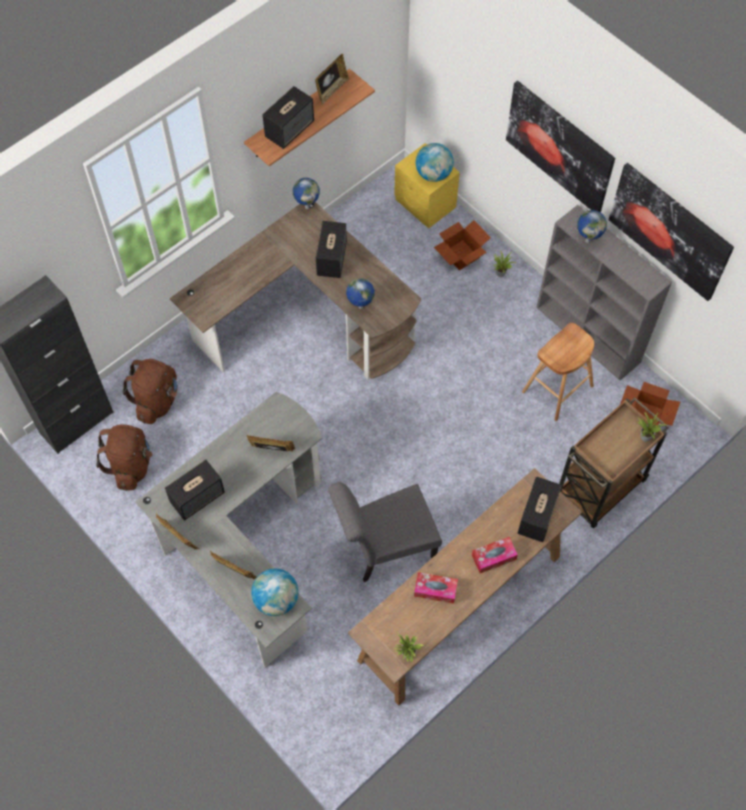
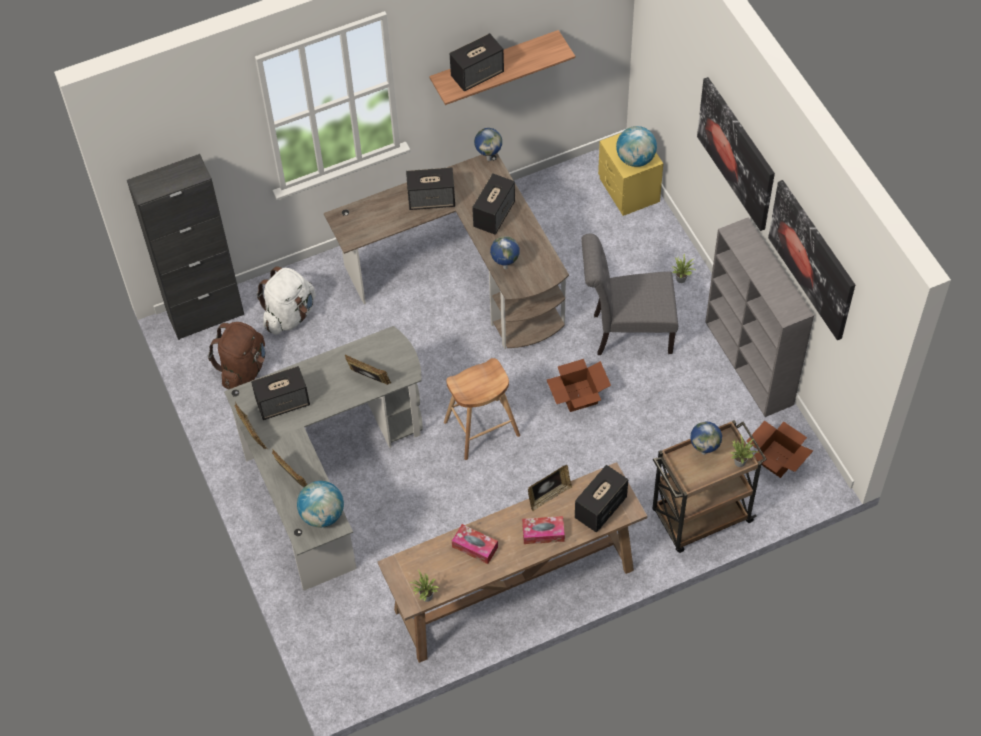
camera: 20 degrees right, 5 degrees down
brown backpack [122,359,178,424] -> white backpack [257,266,316,335]
picture frame [315,54,349,105] -> picture frame moved to [528,465,572,511]
grey chair [328,482,442,582] -> grey chair moved to [581,234,678,355]
cardboard box [434,220,491,270] -> cardboard box moved to [547,359,611,412]
brown stool [522,323,594,421] -> brown stool moved to [444,358,520,460]
globe [577,210,607,243] -> globe moved to [690,421,722,455]
none -> speaker [406,167,455,210]

